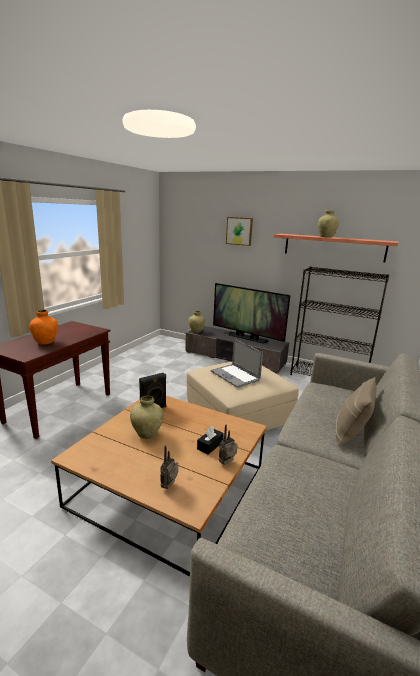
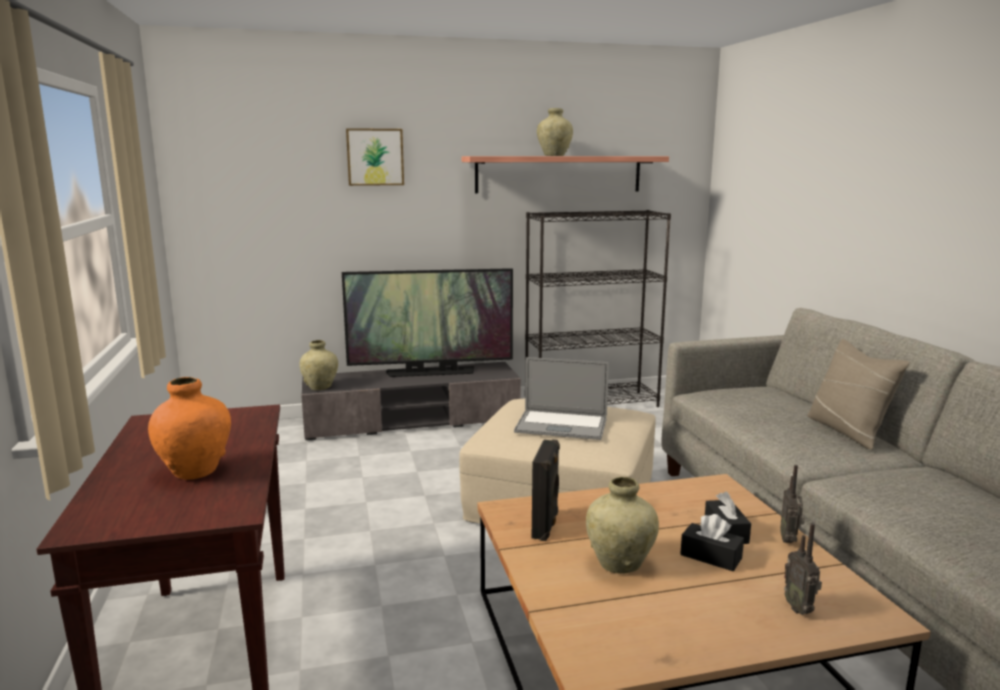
camera: 40 degrees left, 5 degrees down
none -> black tissue box [680,514,744,571]

